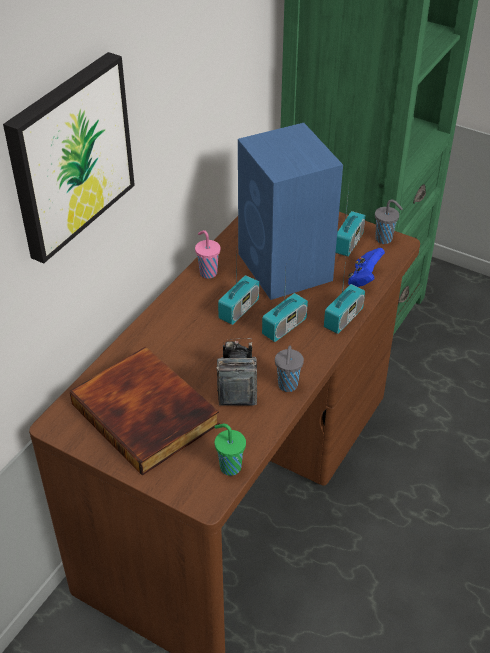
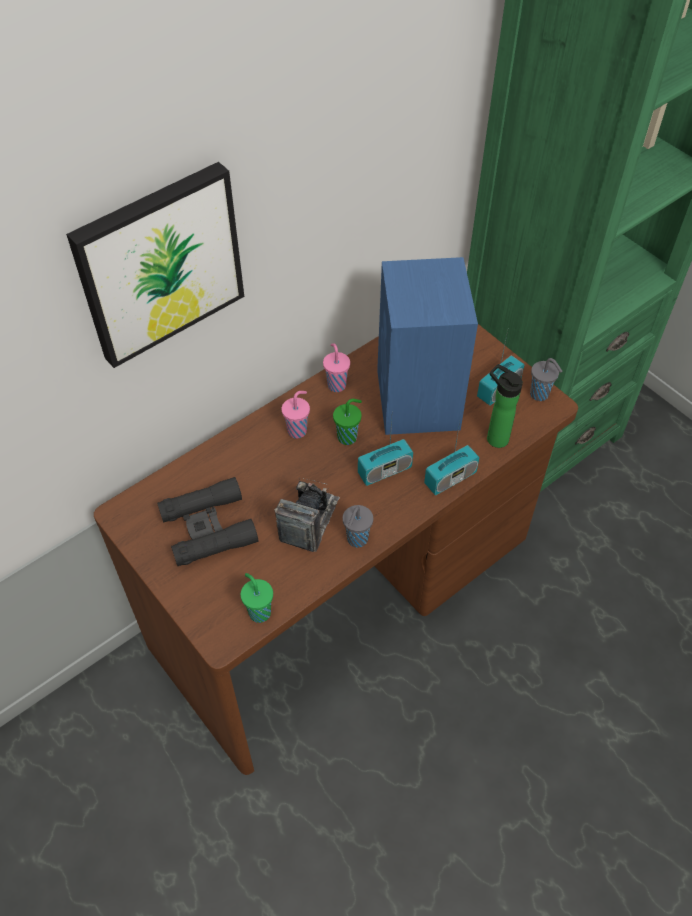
camera: 20 degrees right, 10 degrees up
book [70,347,220,476] -> black binoculars [157,477,258,566]
radio [218,246,259,325] -> green cup [333,399,362,445]
blue game controller [348,248,385,287] -> bottle [487,364,523,448]
none -> pink cup [281,391,310,438]

